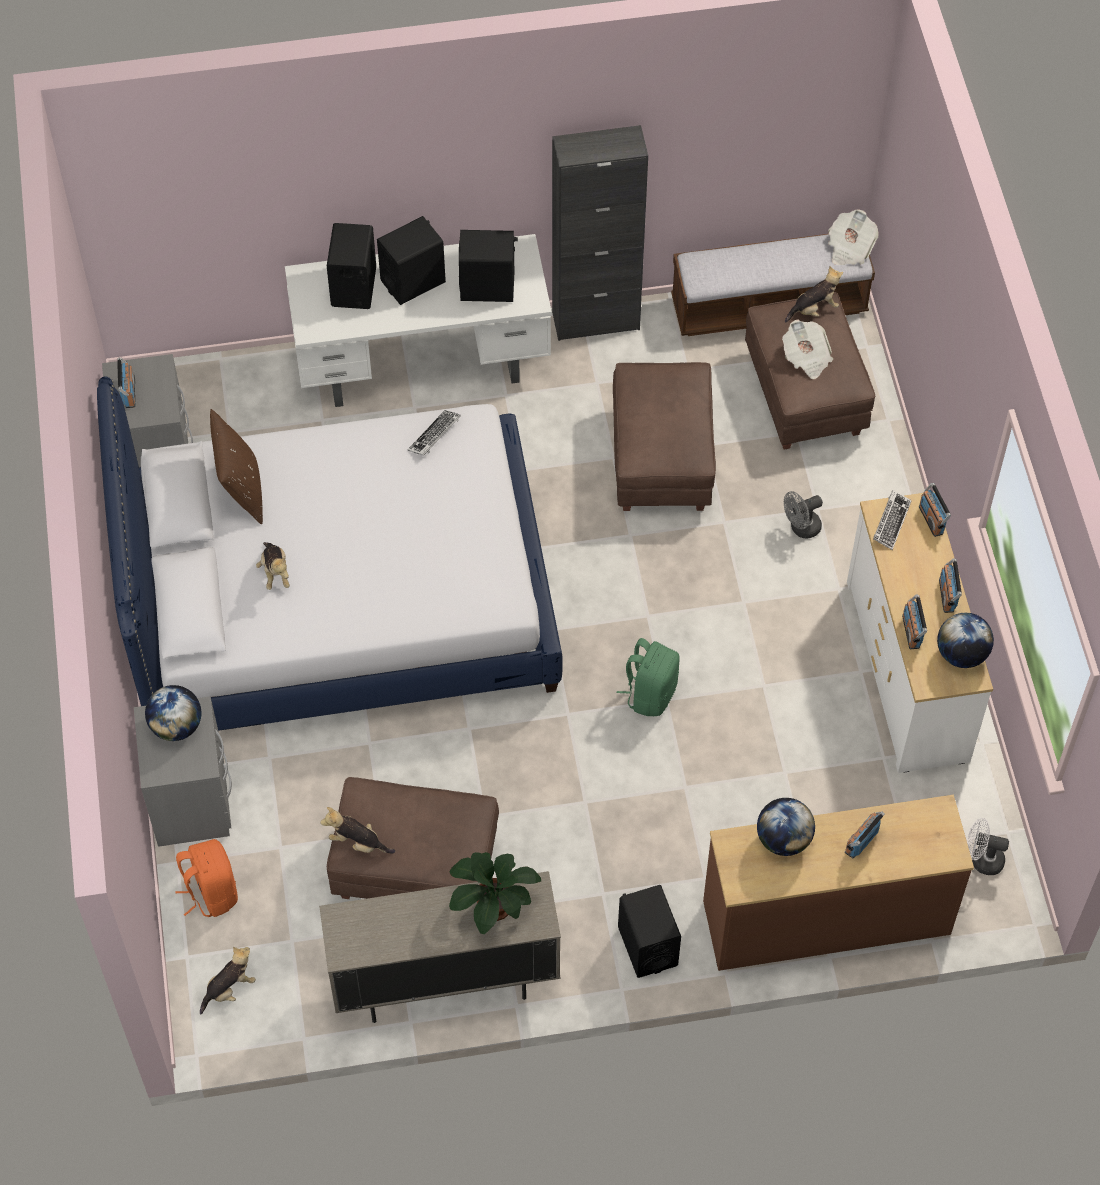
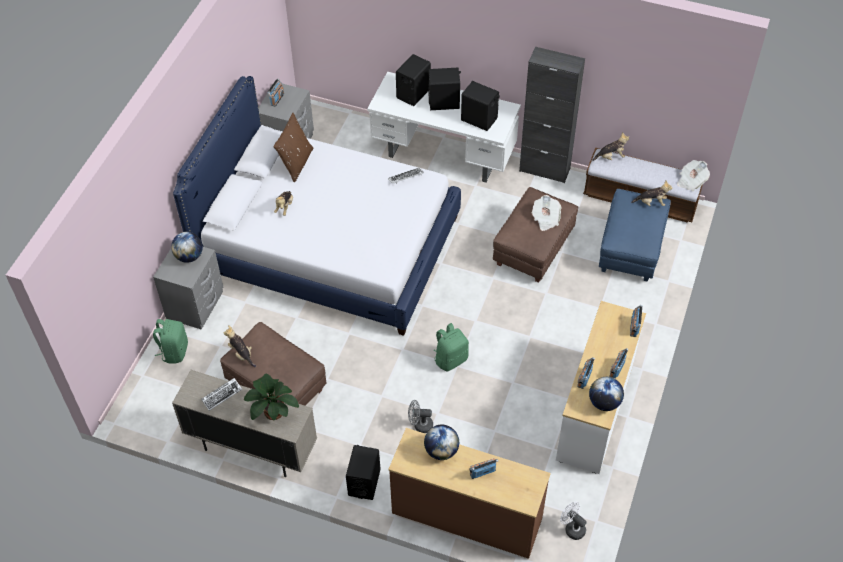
camera: 30 degrees right, 5 degrees down
orange backpack [175,839,238,917] -> green backpack [153,319,188,364]
plush toy [200,947,256,1014] -> plush toy moved to [592,132,629,161]
brown ottoman [745,292,875,450] -> blue ottoman [599,189,671,282]
newspaper [782,319,833,379] -> newspaper moved to [532,195,561,231]
grey fan [784,491,823,538] -> grey fan moved to [408,400,433,433]
keyboard [873,490,912,550] -> keyboard moved to [201,378,242,411]

